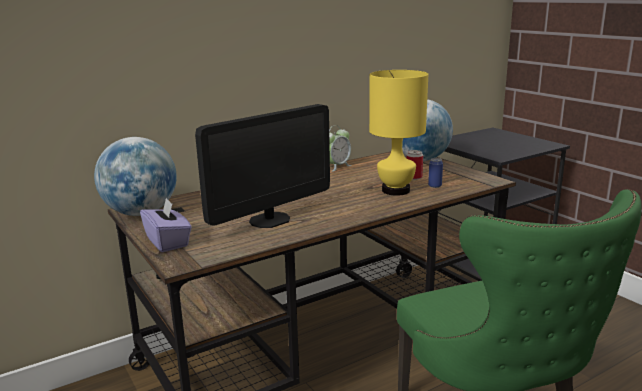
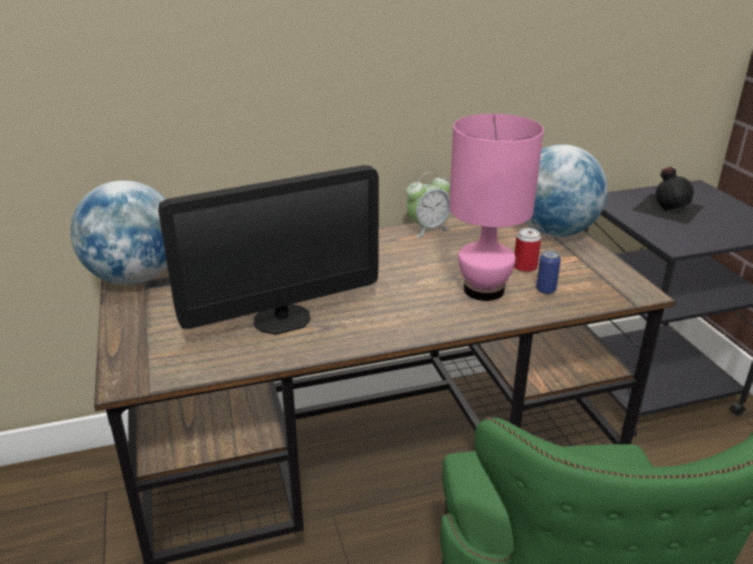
camera: 15 degrees right, 10 degrees up
purple tissue box [140,197,192,252] -> none
yellow table lamp [369,70,428,196] -> pink table lamp [449,114,544,301]
none -> black bottle [633,167,704,224]

